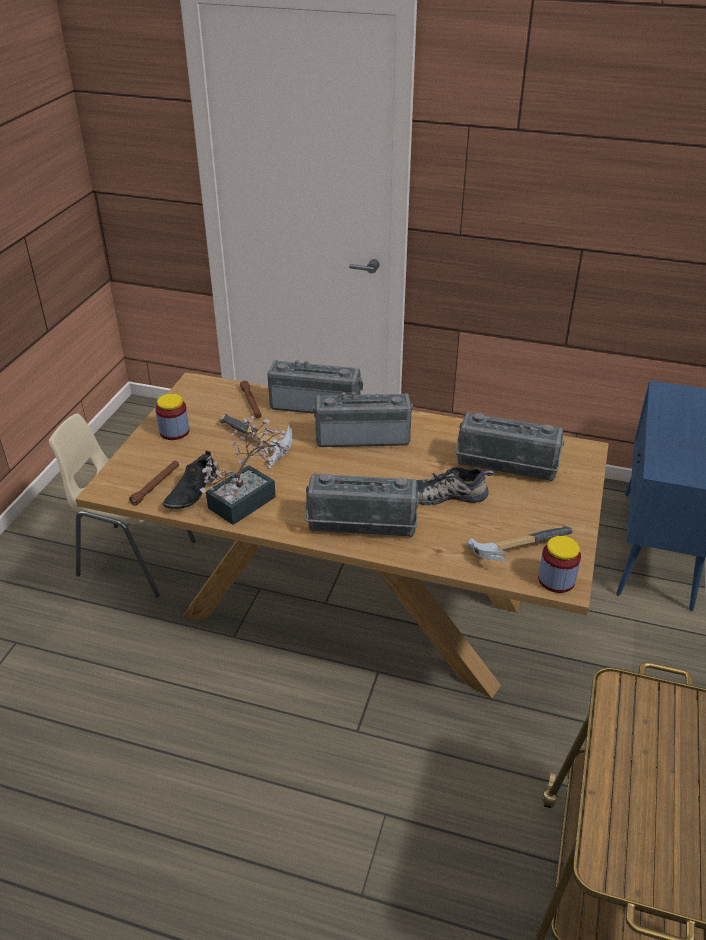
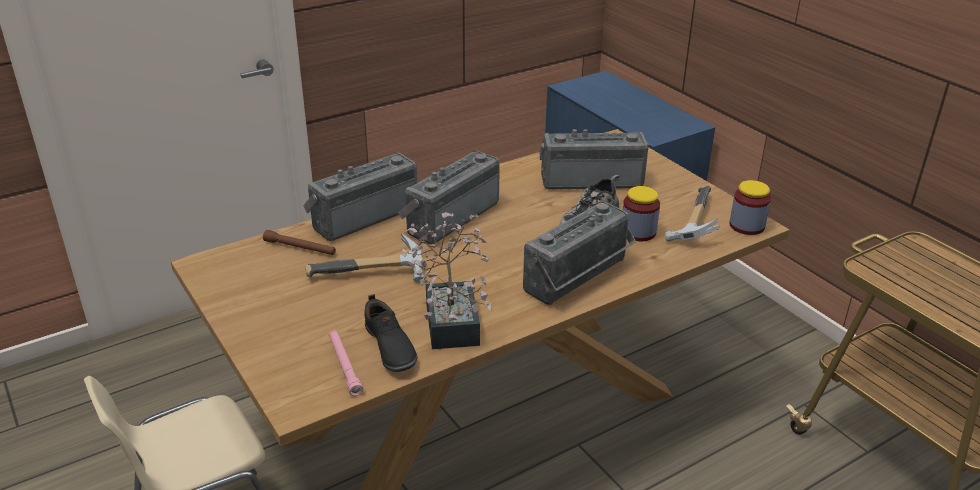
camera: 50 degrees left, 5 degrees down
brown flashlight [129,461,179,505] -> pink flashlight [329,330,363,396]
jar [155,394,189,440] -> jar moved to [623,186,660,241]
radio [455,412,564,481] -> radio turned 150 degrees counterclockwise [540,129,649,190]

